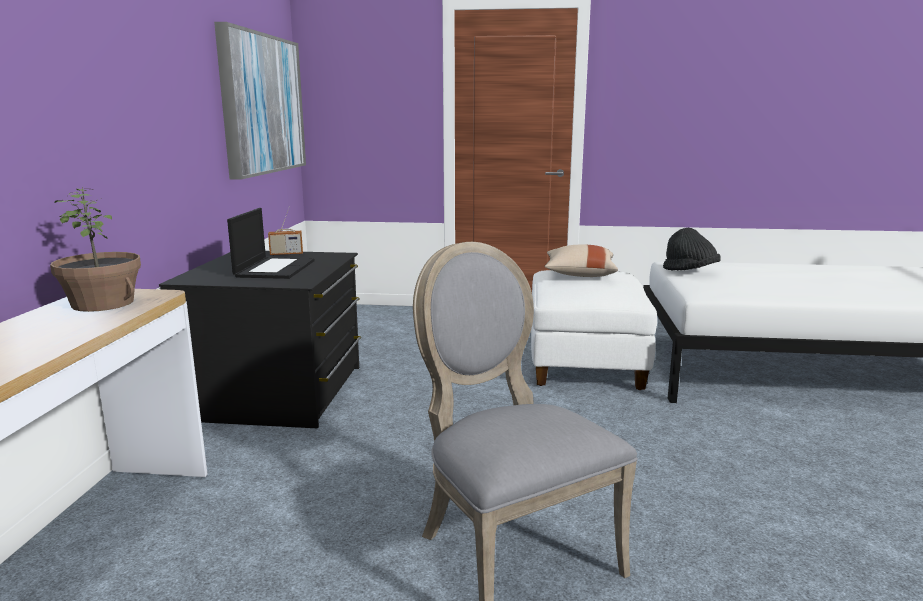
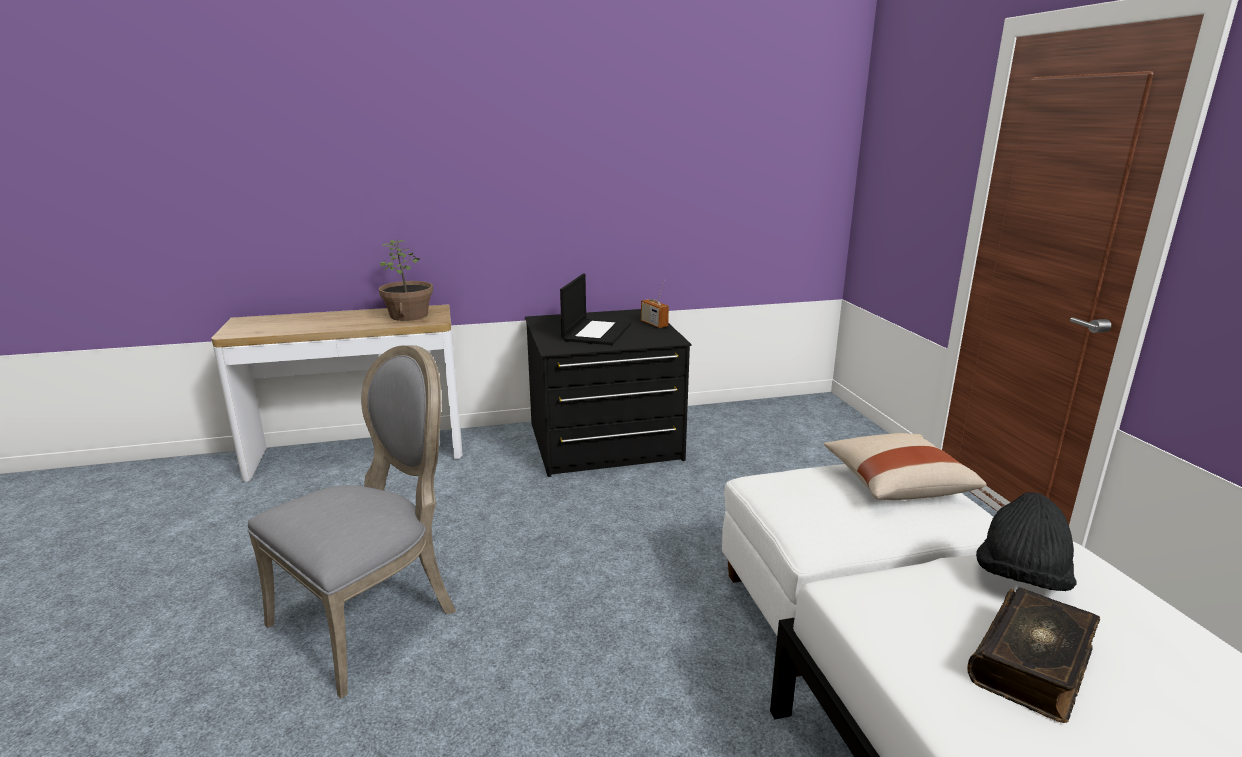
camera: 70 degrees right, 5 degrees up
picture [214,22,306,180] -> none
laptop [227,208,315,279] -> laptop turned 60 degrees counterclockwise [560,274,631,345]
none -> book [967,587,1100,723]

